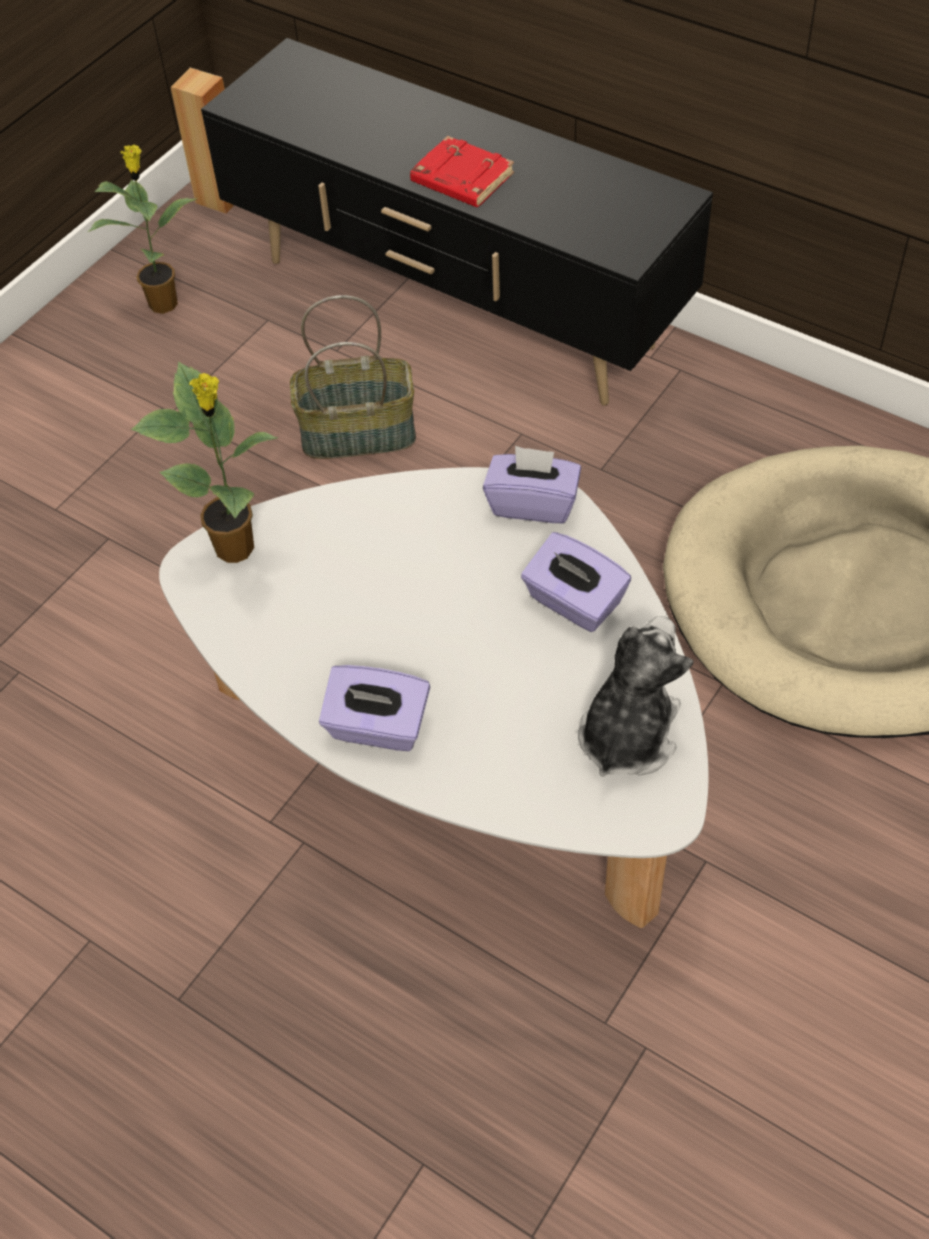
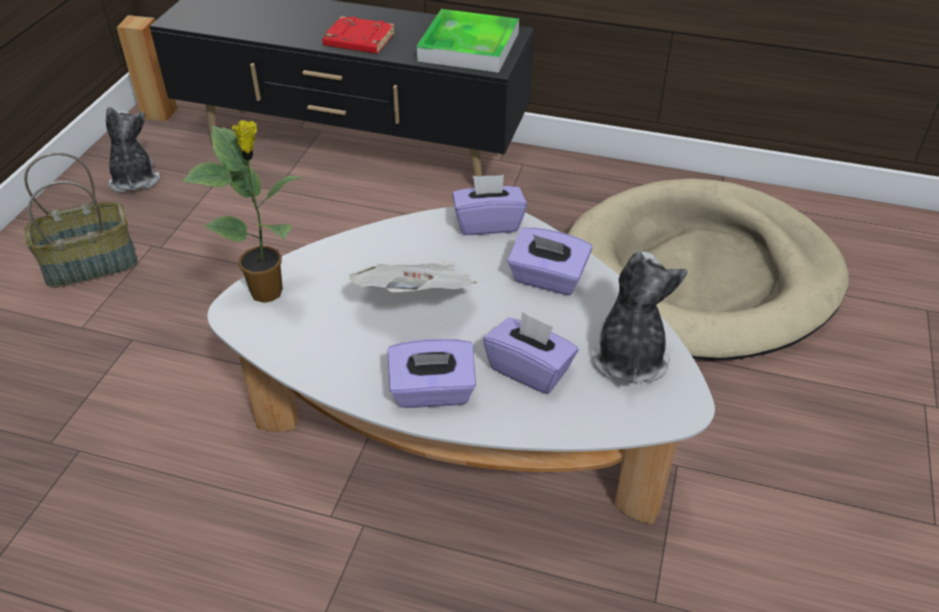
camera: 20 degrees left, 10 degrees down
potted plant [88,145,198,314] -> plush toy [106,107,161,193]
basket [290,295,416,459] -> basket moved to [24,152,138,288]
none -> newspaper [349,261,477,292]
none -> tray [417,9,519,73]
none -> purple tissue box [483,312,578,394]

